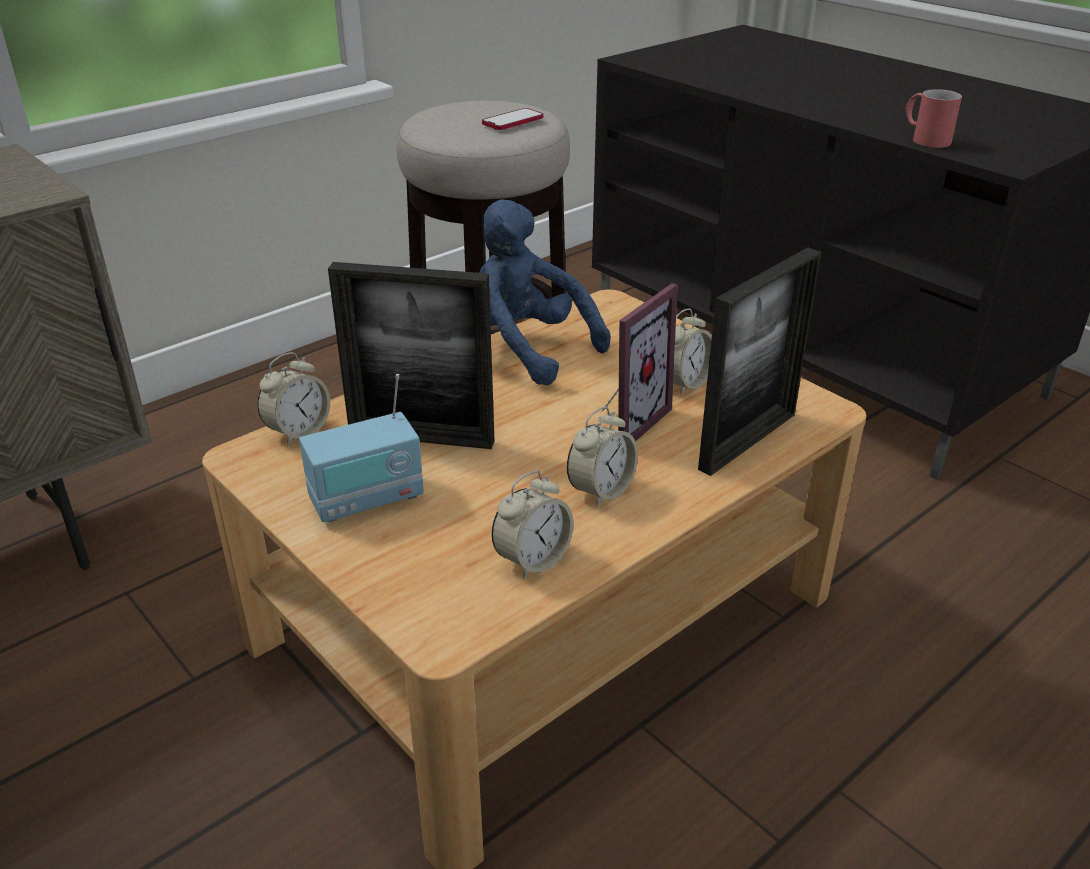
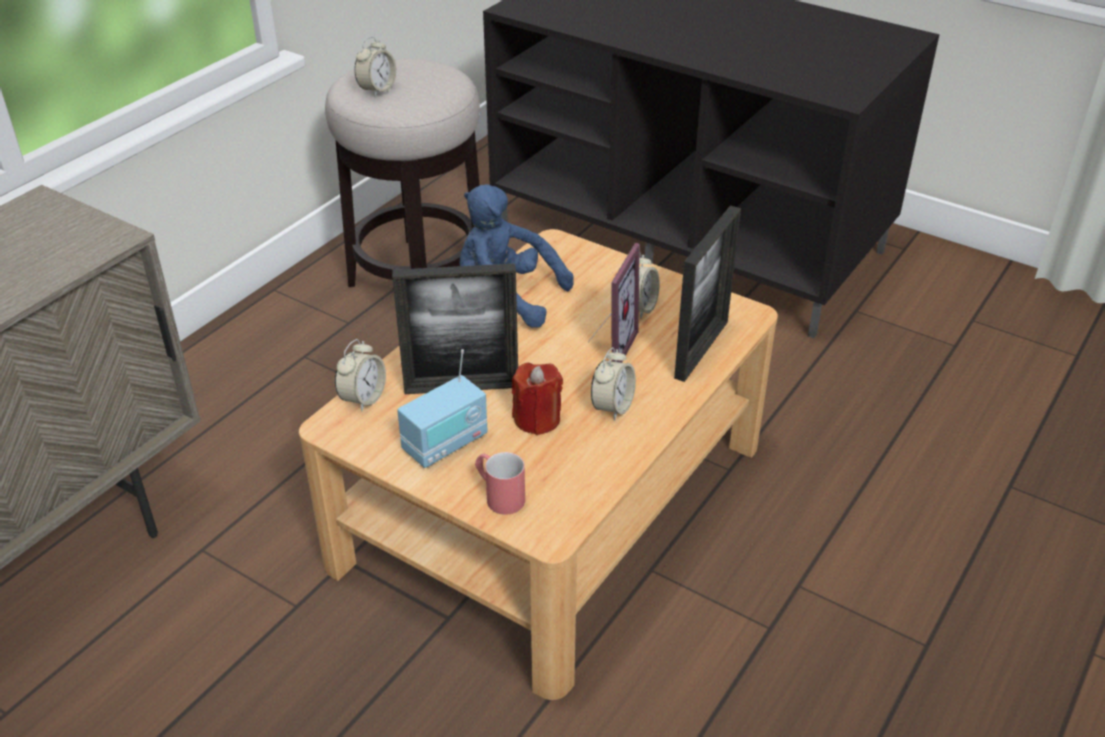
camera: 15 degrees left, 5 degrees up
phone [482,108,543,130] -> none
alarm clock [492,471,574,580] -> alarm clock moved to [354,36,396,96]
red mug [906,89,962,148] -> red mug moved to [475,452,525,515]
none -> red candle [512,363,563,435]

